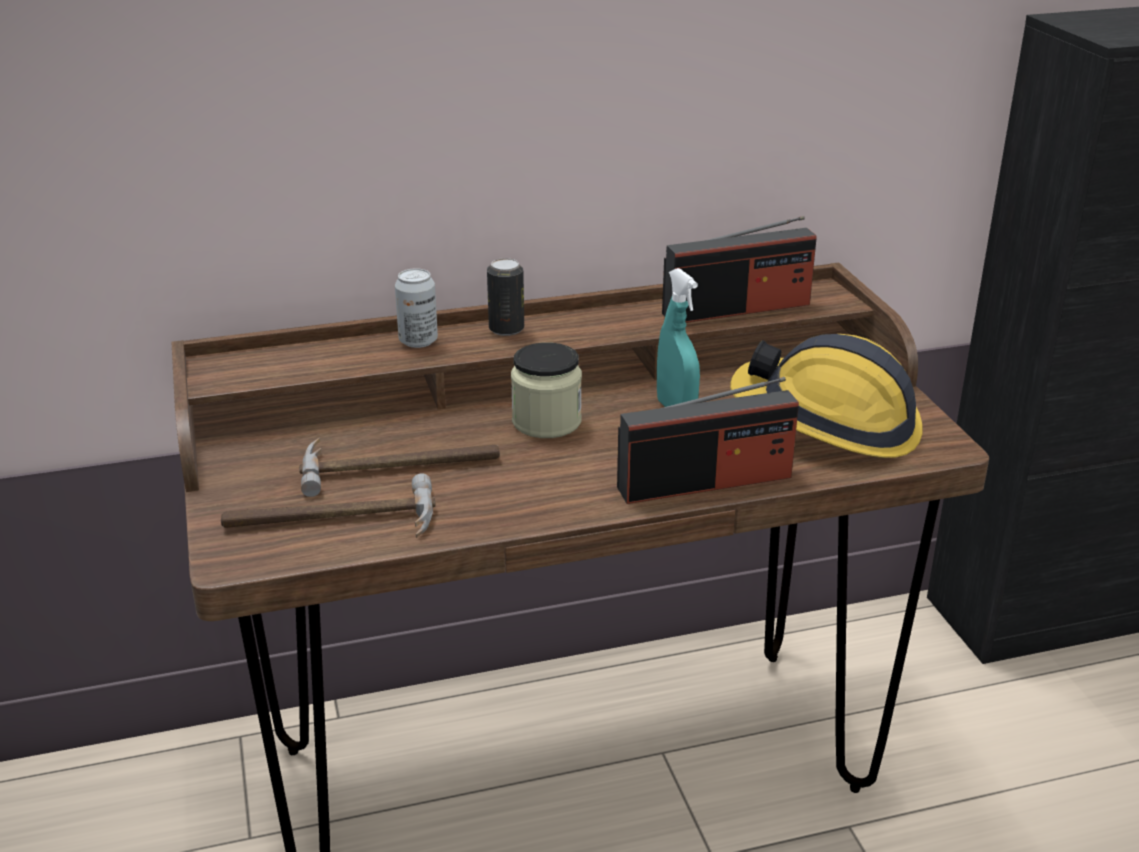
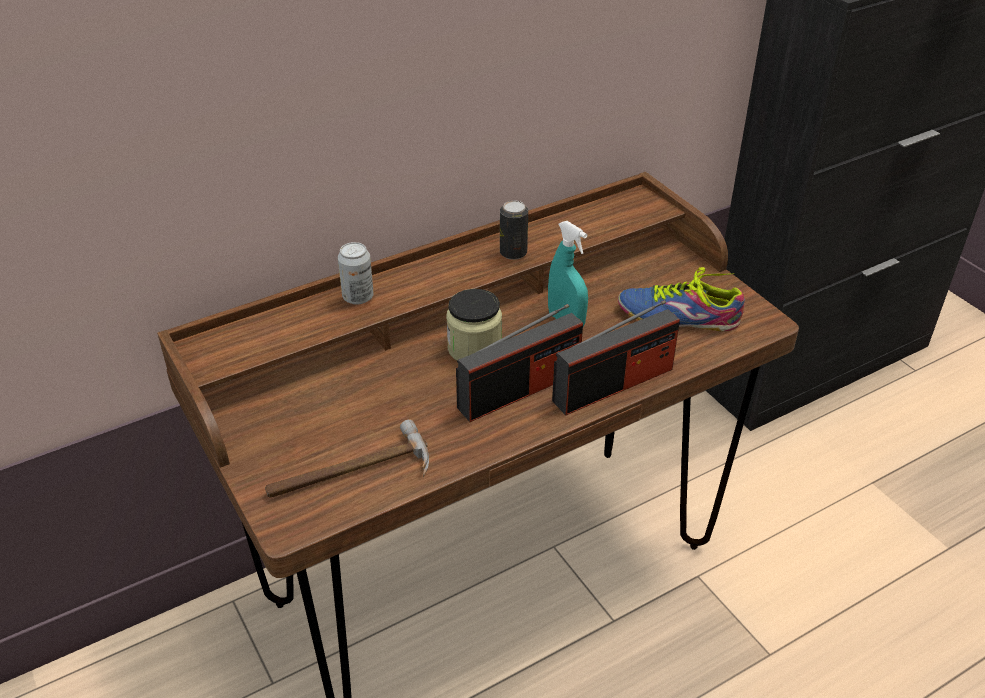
camera: 15 degrees left, 10 degrees up
hammer [299,437,500,497] -> none
can [487,258,524,336] -> can moved to [500,200,528,260]
radio [662,216,817,323] -> radio moved to [456,304,583,422]
hard hat [730,334,923,458] -> shoe [618,267,745,332]

